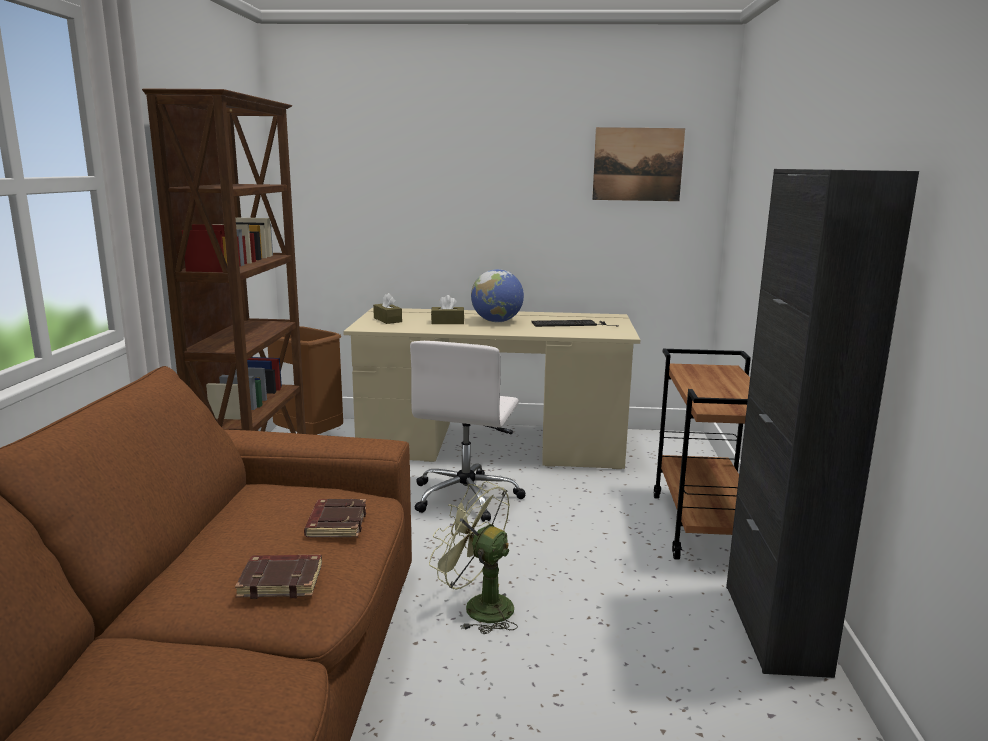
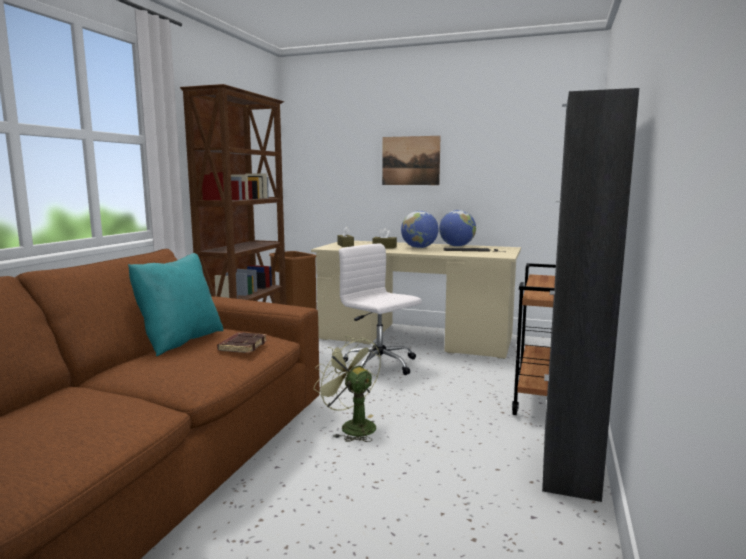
camera: 15 degrees right, 5 degrees down
brown book [235,555,322,599] -> none
white office chair [410,341,526,522] -> white office chair turned 105 degrees clockwise [339,244,422,375]
picture [592,127,685,201] -> picture moved to [382,136,441,185]
none -> turquoise pillow [128,253,223,356]
none -> globe [439,210,476,247]

